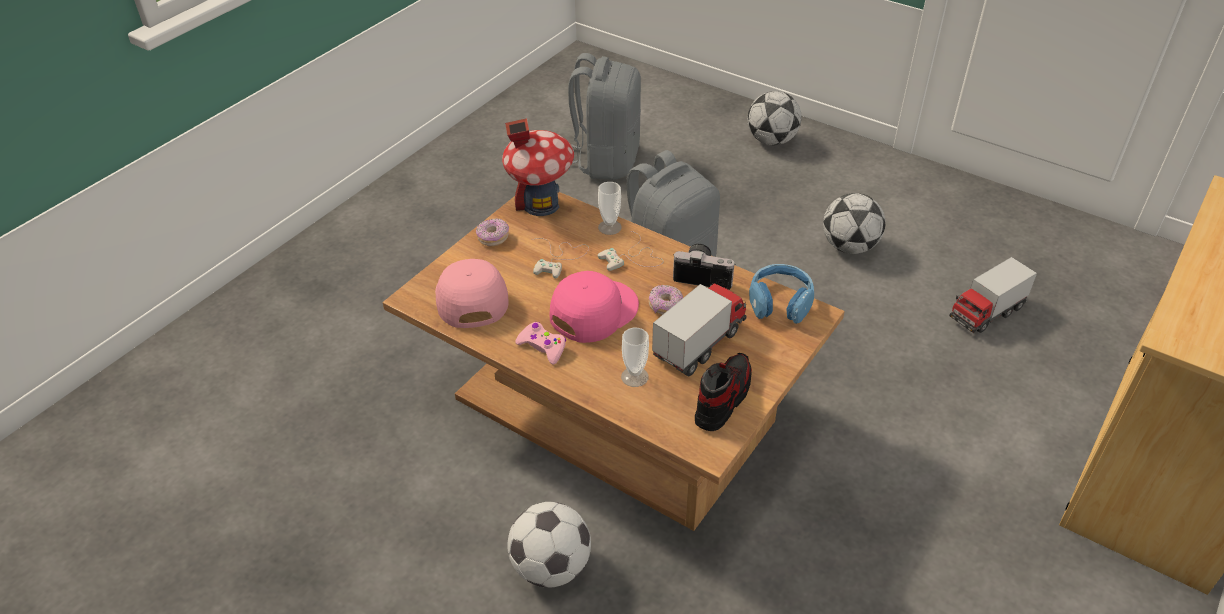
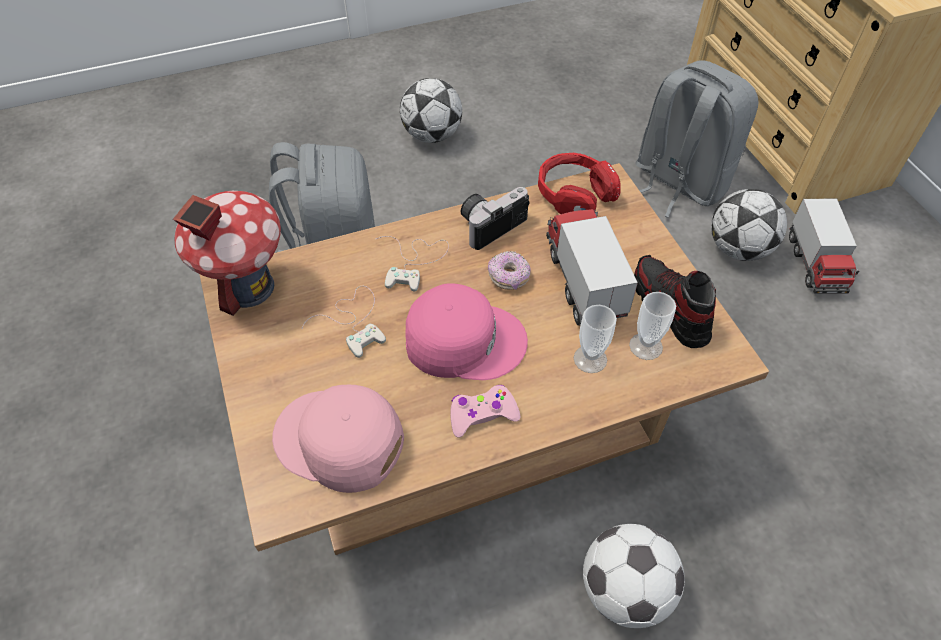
camera: 55 degrees left, 10 degrees up
donut [476,219,509,247] -> none
pink cap [549,271,639,343] -> pink cap turned 105 degrees clockwise [405,283,528,380]
grey backpack [568,53,641,180] -> grey backpack moved to [635,61,759,218]
cup [598,182,622,235] -> cup moved to [629,292,676,360]
football [747,91,801,145] -> football moved to [711,189,787,261]
blue headphones [749,264,814,324] -> red headphones [538,153,621,214]
toy truck [949,257,1037,333] -> toy truck moved to [789,199,859,294]

